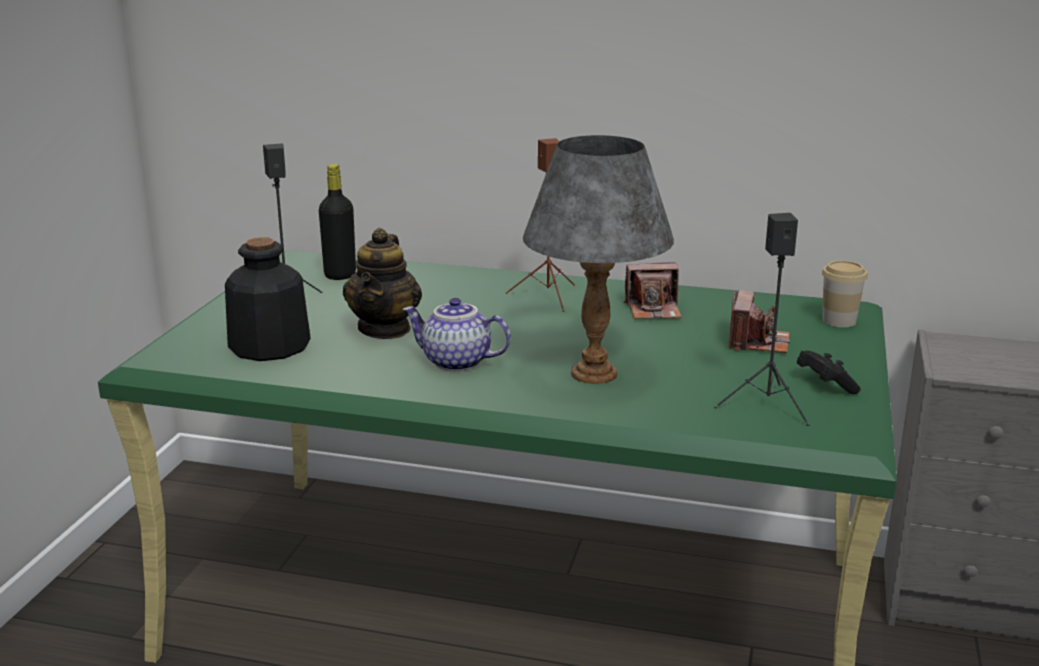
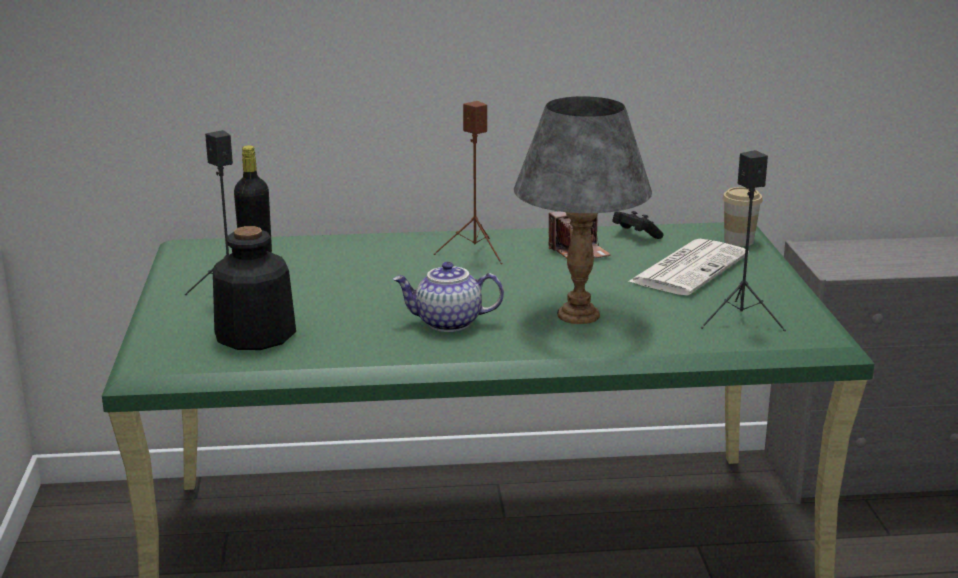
camera: 20 degrees left, 0 degrees up
teapot [343,228,422,339] -> none
camera [729,290,790,353] -> newspaper [628,239,749,295]
black game controller [797,350,860,394] -> black game controller moved to [612,211,664,239]

